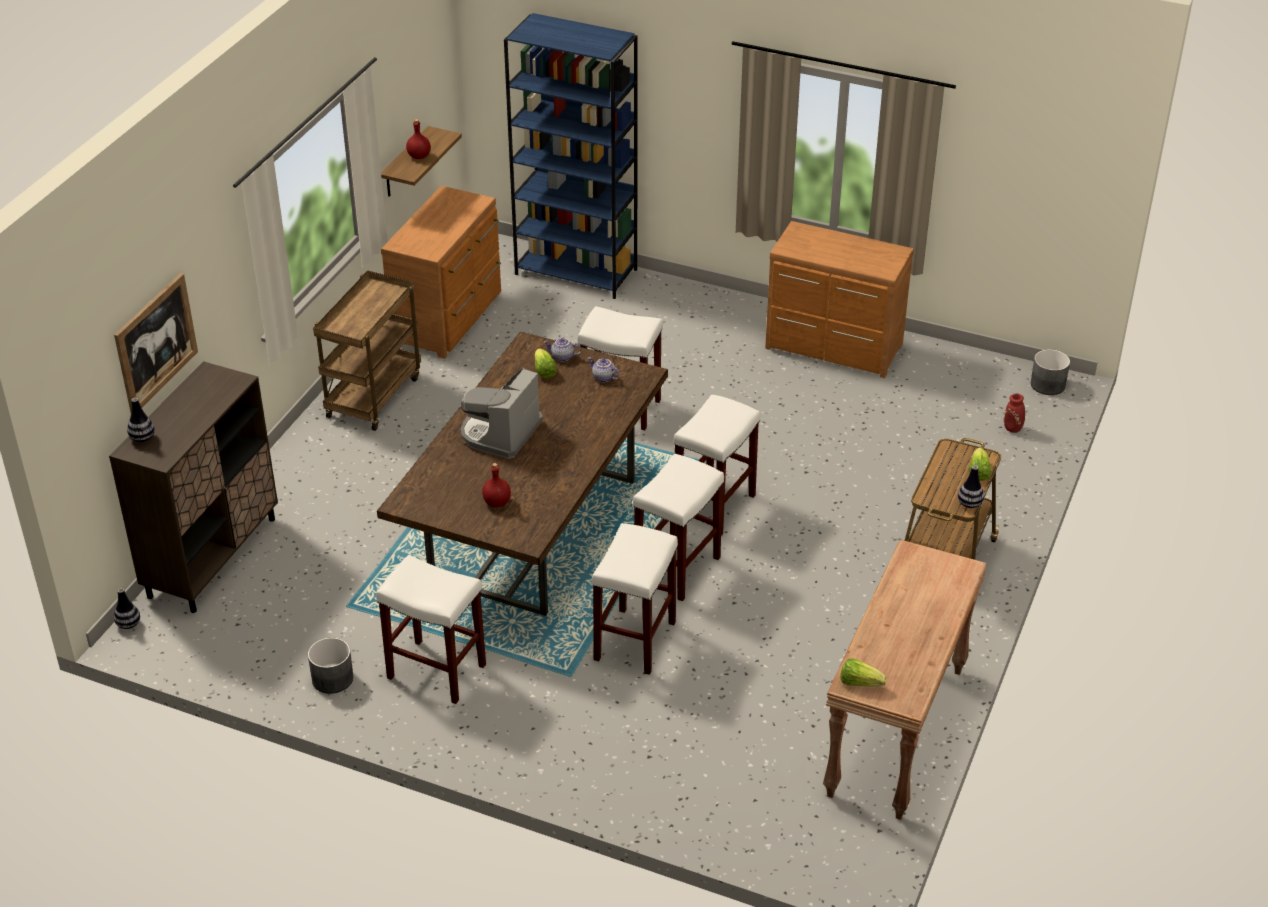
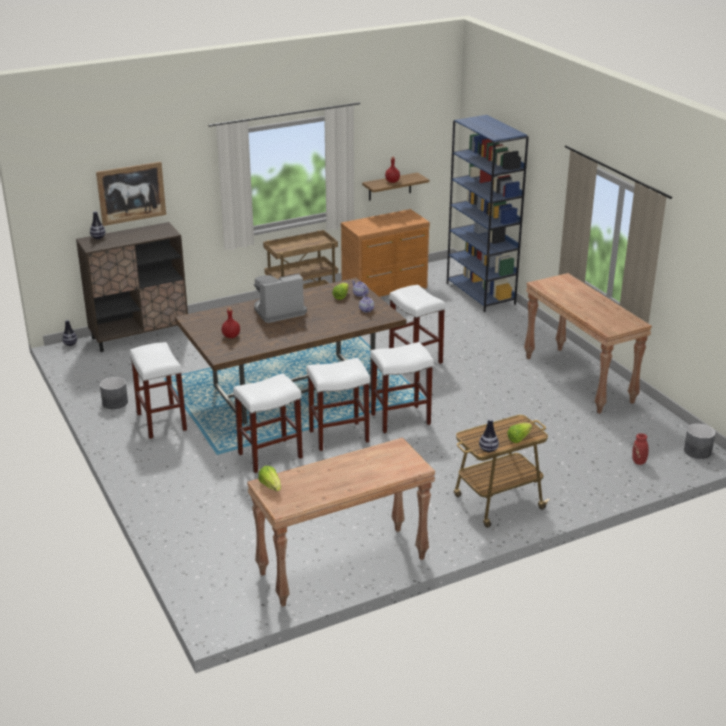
camera: 40 degrees right, 10 degrees down
brown dresser [765,221,914,378] -> brown console table [524,273,652,414]

